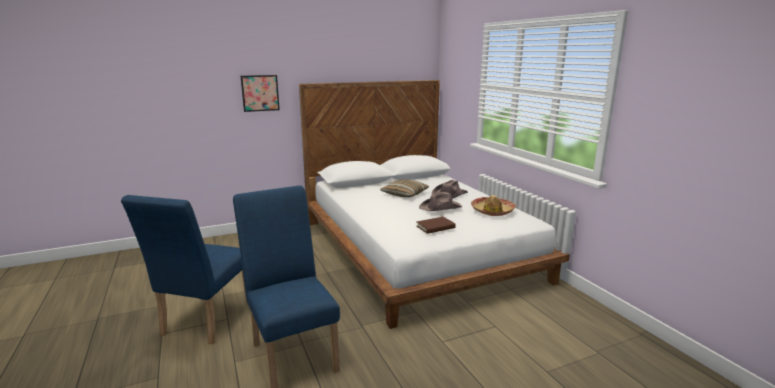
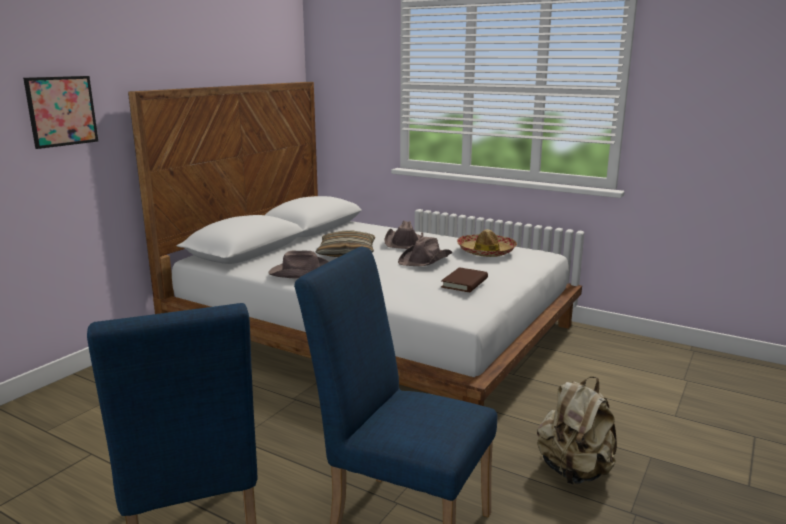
camera: 35 degrees left, 0 degrees up
none -> brown hat [268,251,329,279]
none -> beige backpack [537,377,617,485]

